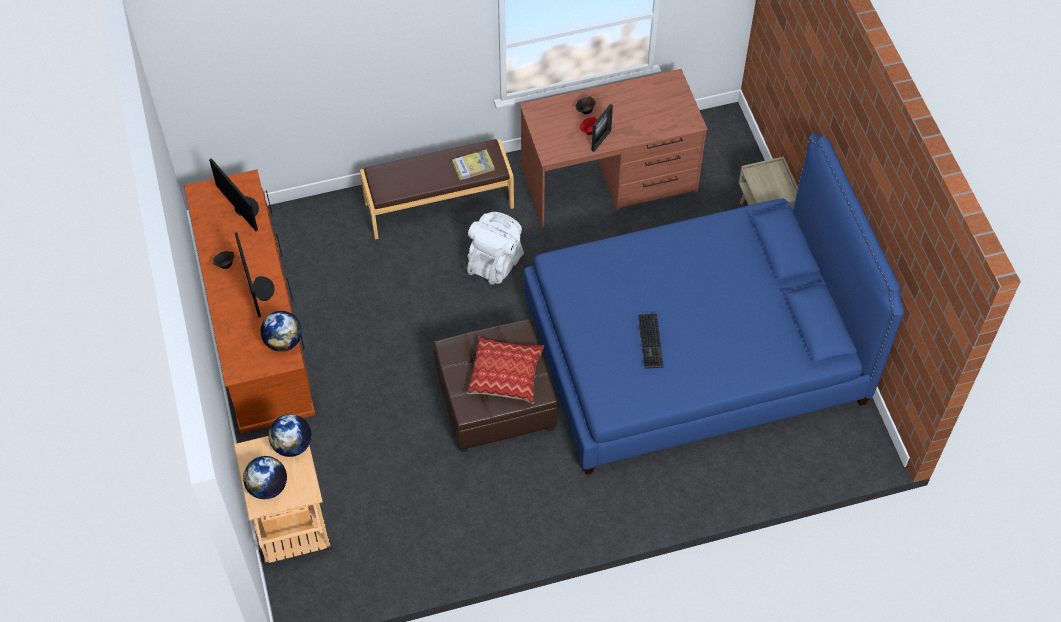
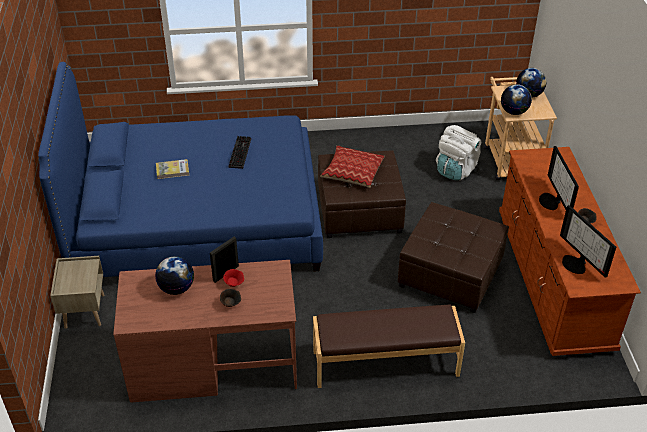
camera: 170 degrees left, 15 degrees down
globe [260,311,302,352] -> globe moved to [155,256,194,295]
book [452,150,495,180] -> book moved to [156,159,189,179]
white backpack [467,212,524,285] -> white backpack moved to [436,125,481,181]
none -> brown ottoman [398,202,509,313]

